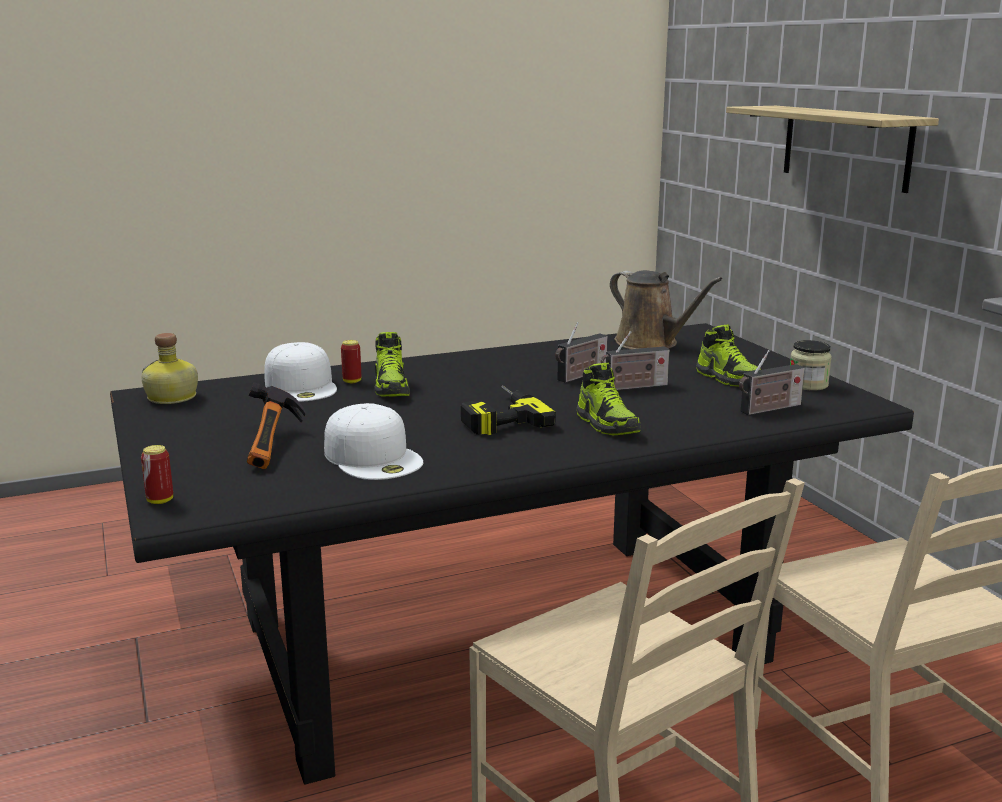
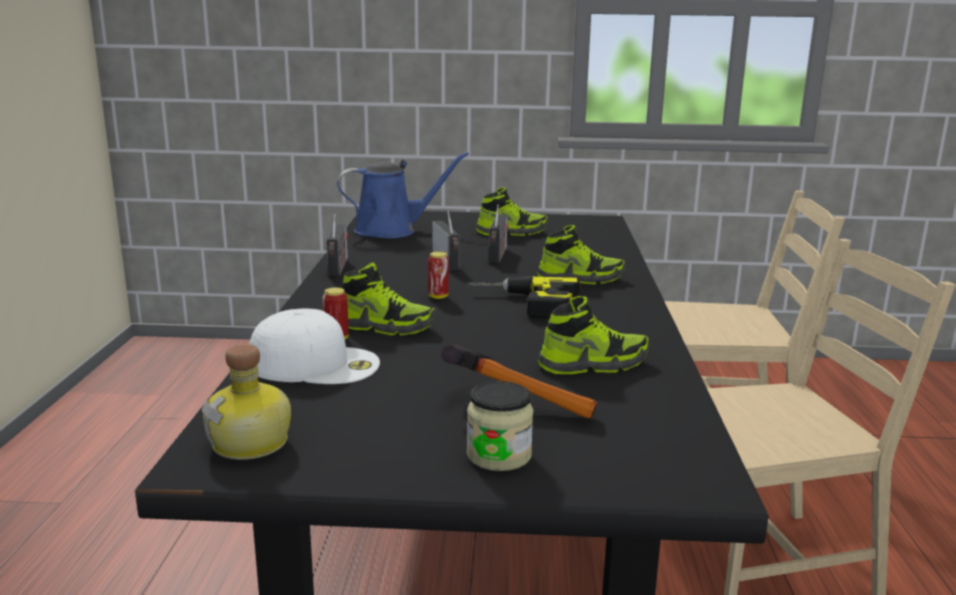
camera: 65 degrees left, 0 degrees up
can [141,445,173,504] -> can moved to [428,252,449,299]
white cap [324,403,423,480] -> shoe [538,296,650,374]
brown watering can [610,270,723,349] -> blue watering can [337,152,469,238]
shelf [726,106,939,193] -> none
radio [739,350,805,415] -> radio moved to [326,214,348,276]
jar [790,340,832,391] -> jar moved to [467,381,534,471]

